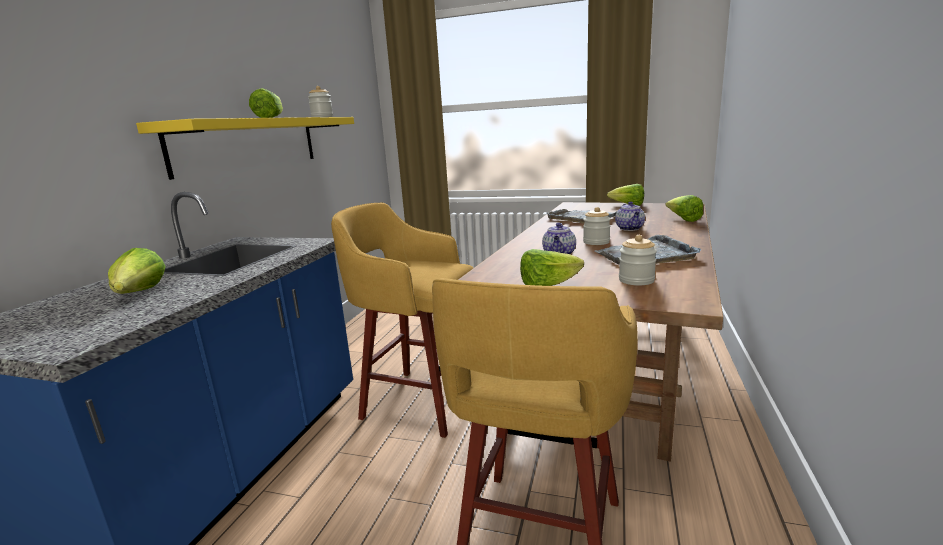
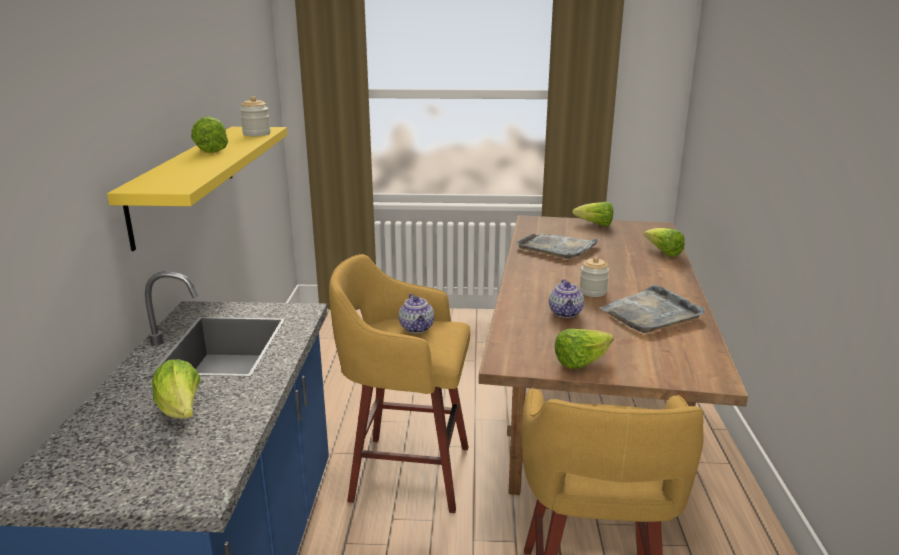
camera: 15 degrees left, 5 degrees up
teapot [615,201,645,231] -> teapot moved to [399,294,434,333]
jar [619,235,657,285] -> none

